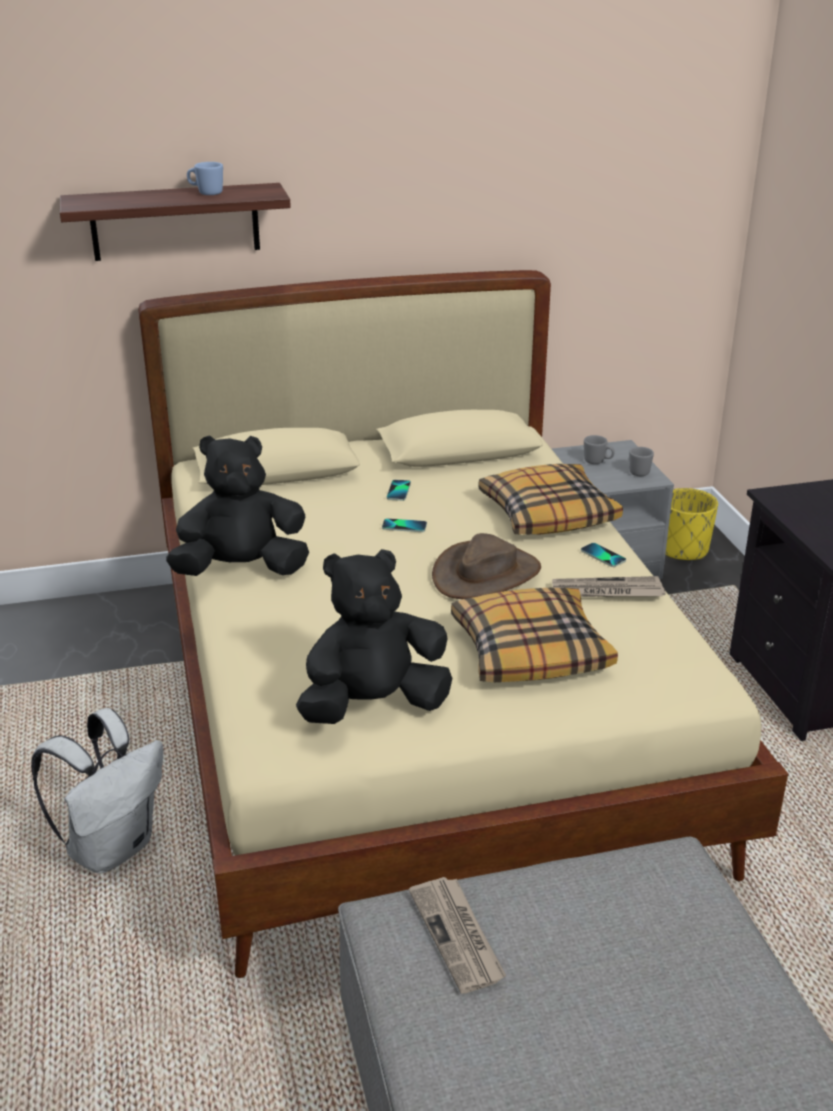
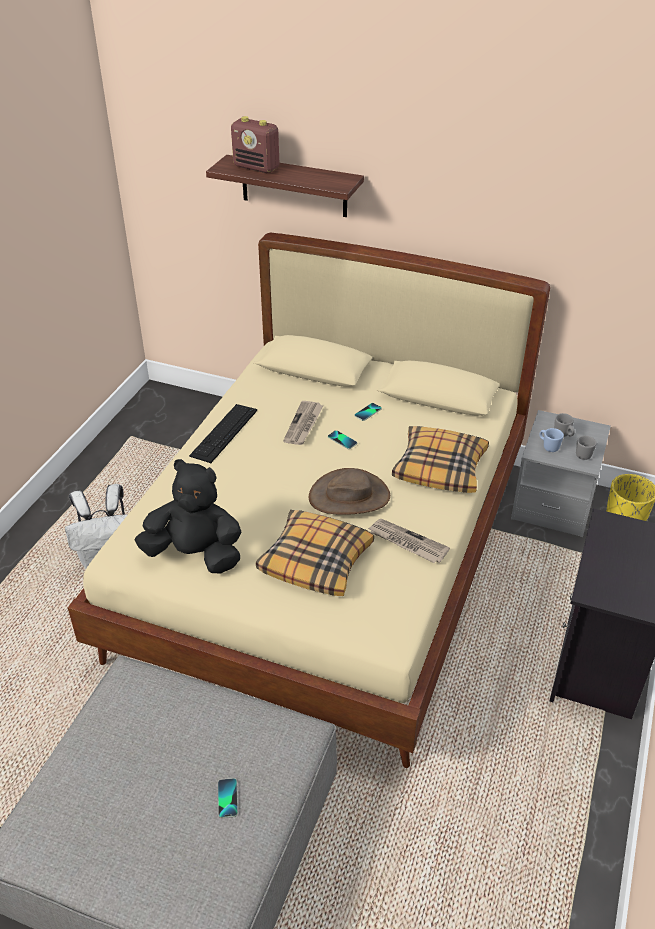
camera: 35 degrees right, 10 degrees up
black plush toy [166,435,309,576] -> keyboard [189,404,257,463]
blue mug [187,162,223,195] -> blue mug moved to [539,428,564,452]
newspaper [409,877,506,994] -> newspaper moved to [283,401,323,445]
phone [581,543,626,567] -> phone moved to [218,778,238,818]
none -> radio [231,116,279,173]

